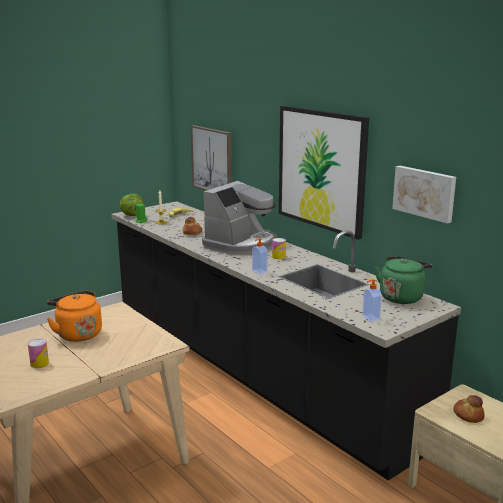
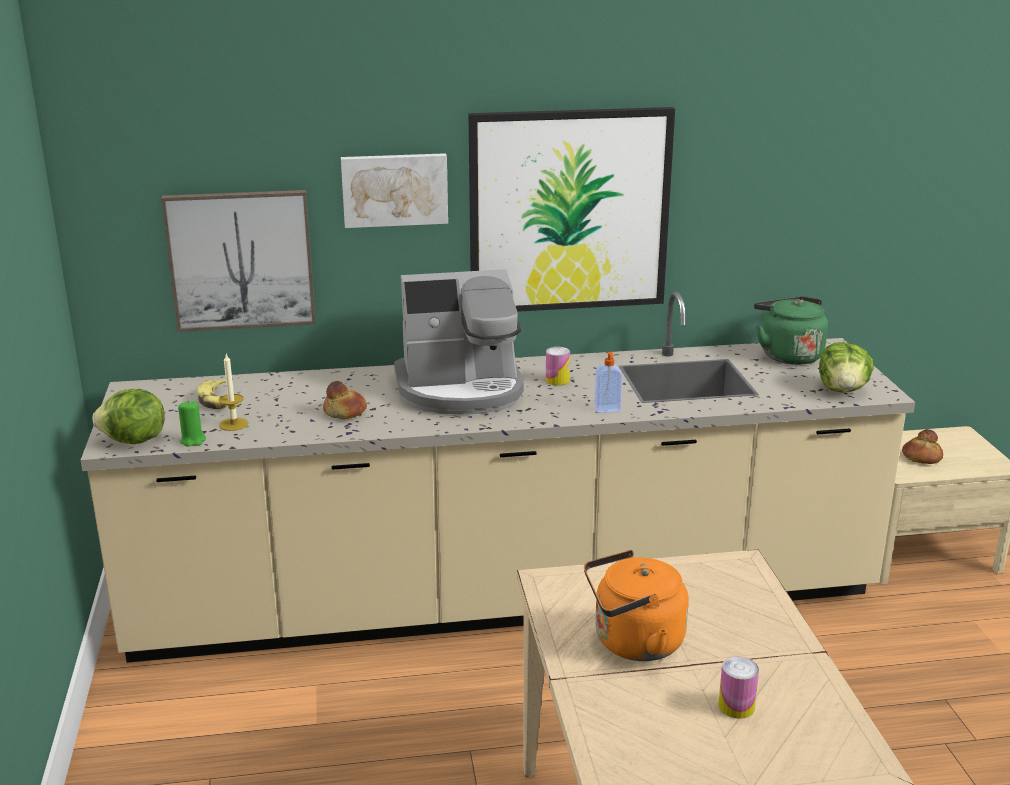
camera: 60 degrees left, 5 degrees up
black counter [111,201,461,481] -> beige counter [81,292,915,663]
coffee machine [202,181,276,254] -> coffee machine turned 105 degrees clockwise [394,269,524,415]
soap dispenser [362,279,382,322] -> lettuce [819,342,874,392]
picture [392,166,456,223] -> picture moved to [341,153,448,228]

